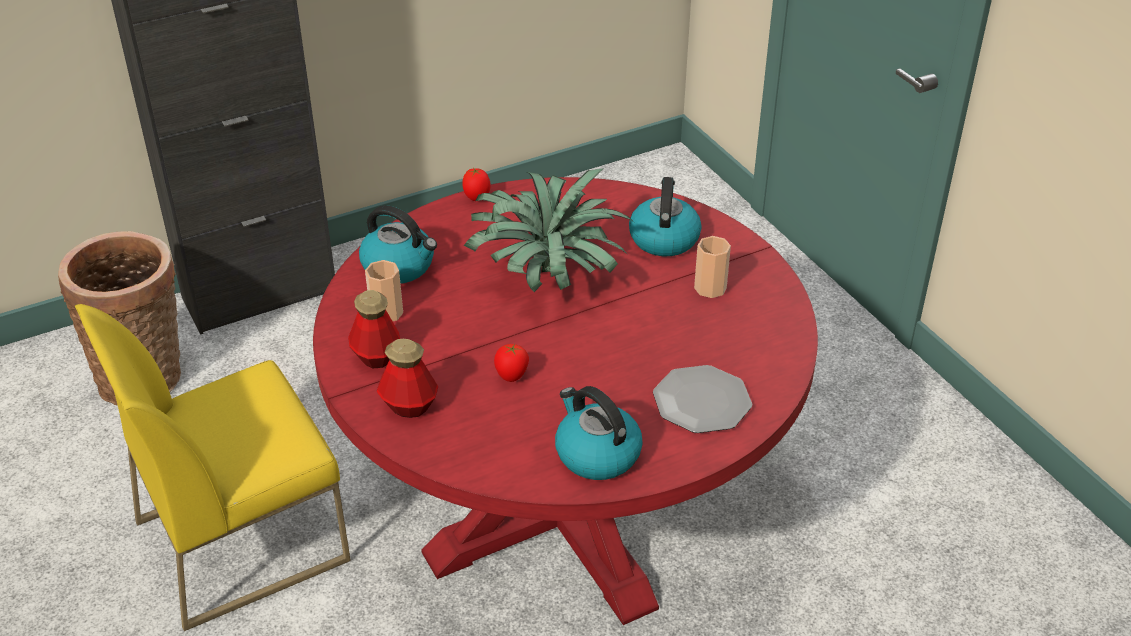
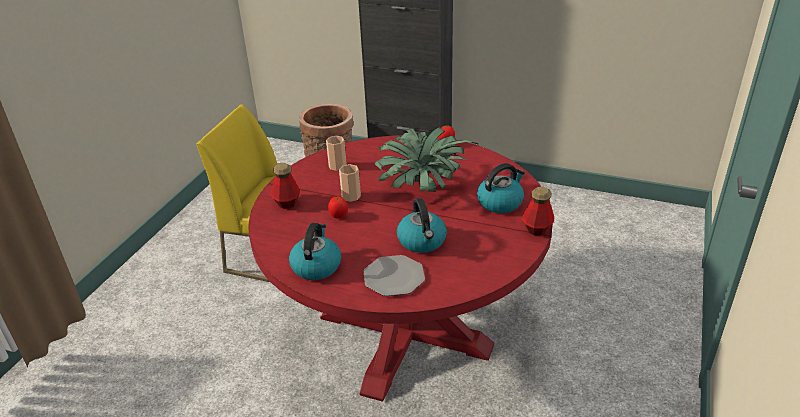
camera: 50 degrees right, 5 degrees down
bottle [348,290,400,368] -> bottle moved to [523,186,554,236]
kettle [359,205,437,284] -> kettle moved to [397,198,447,253]
cup [694,236,731,298] -> cup moved to [339,164,361,202]

